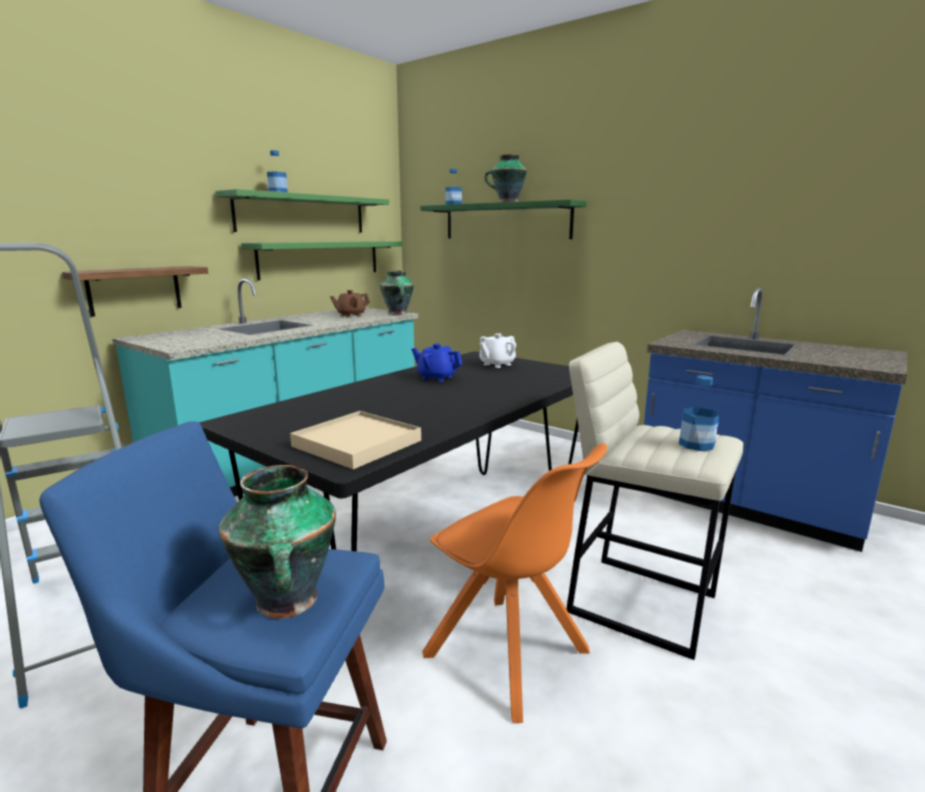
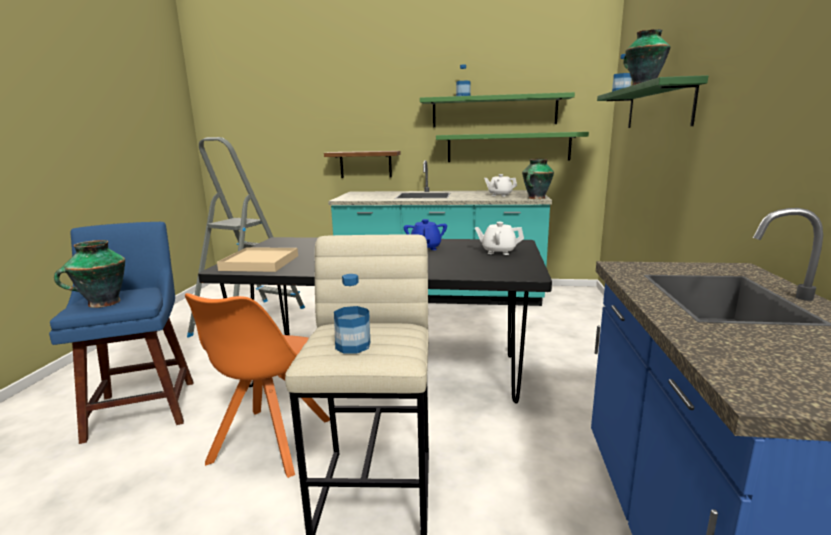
camera: 60 degrees right, 0 degrees up
brown teapot [330,290,370,317] -> white teapot [484,174,517,197]

